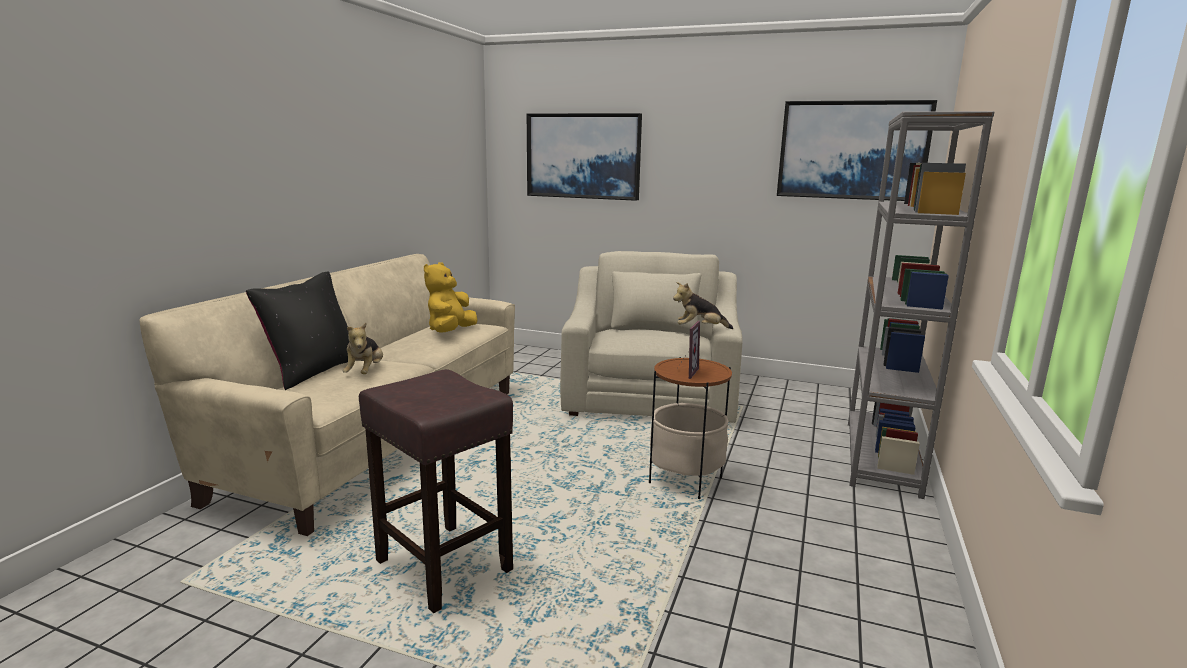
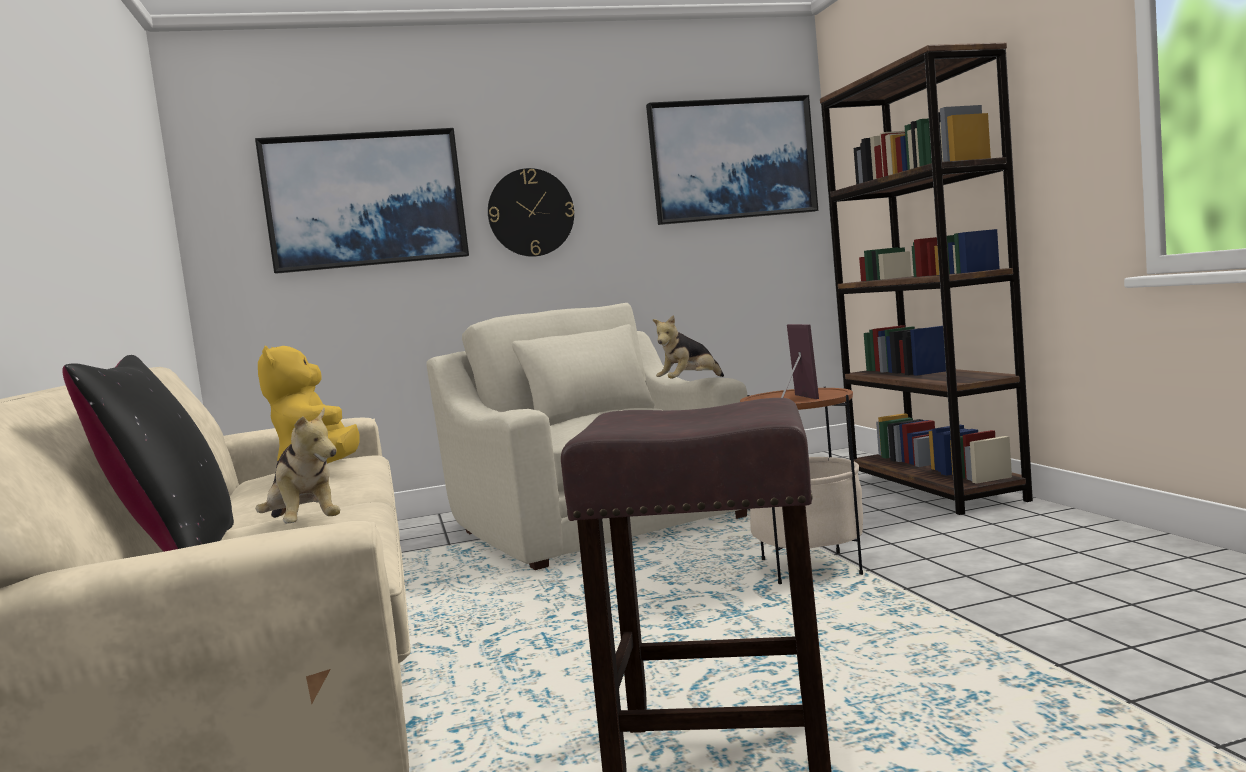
camera: 35 degrees left, 10 degrees down
grey bookcase [848,111,995,499] -> brown bookcase [820,42,1033,515]
none -> wall clock [488,168,574,257]

